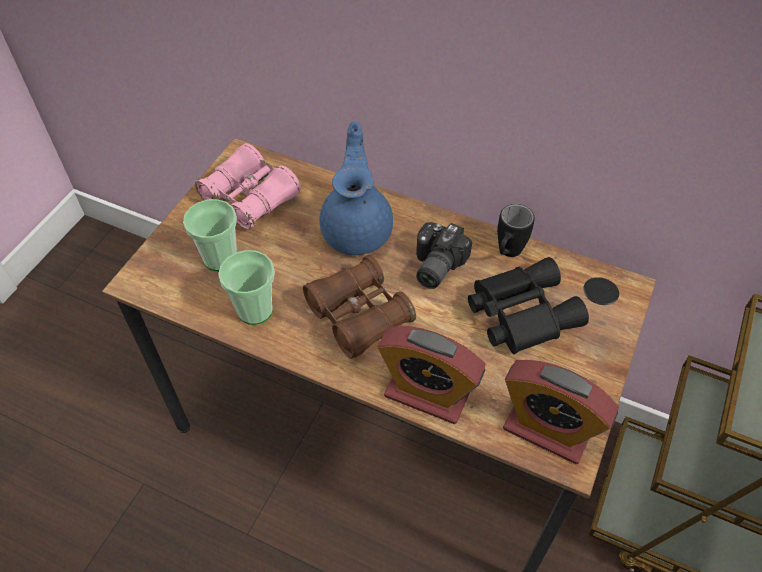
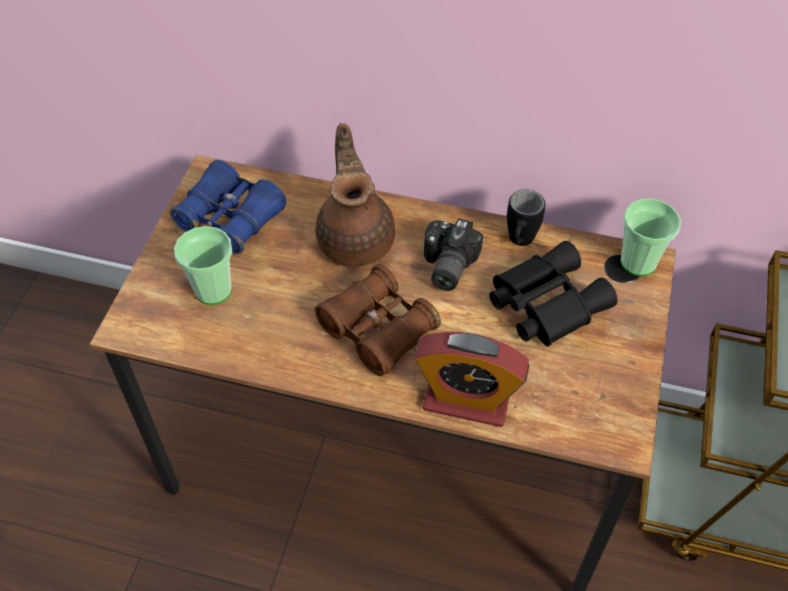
camera: 10 degrees left, 0 degrees up
pink binoculars [195,143,301,230] -> blue binoculars [169,160,286,255]
cup [218,250,275,325] -> cup moved to [620,198,681,276]
blue teapot [320,121,393,255] -> brown teapot [315,123,395,267]
alarm clock [503,360,619,464] -> none

